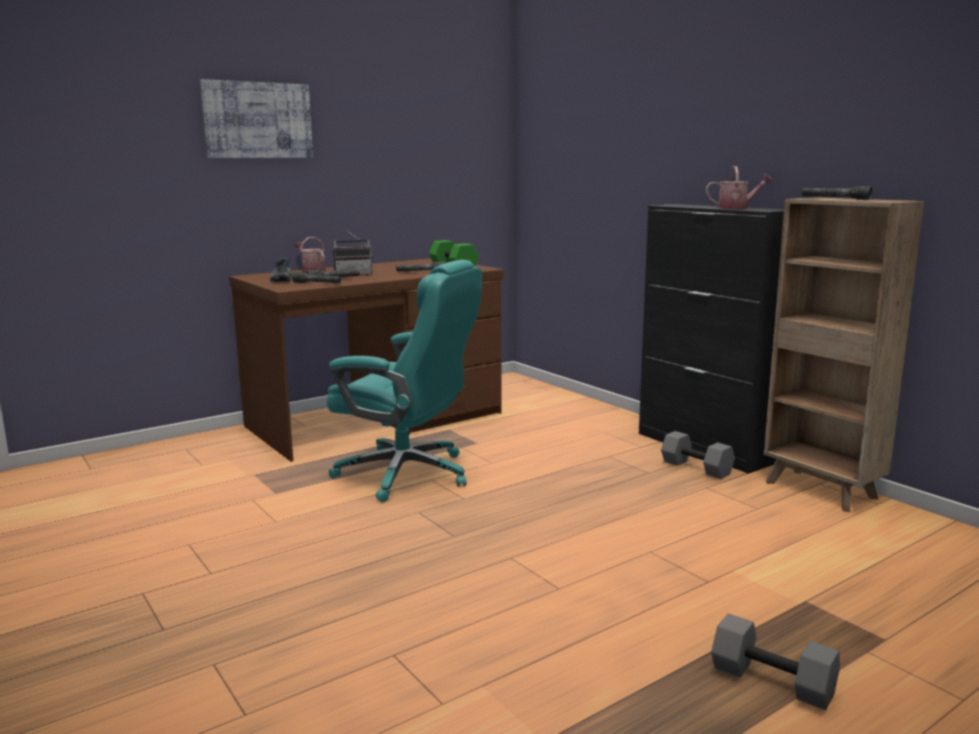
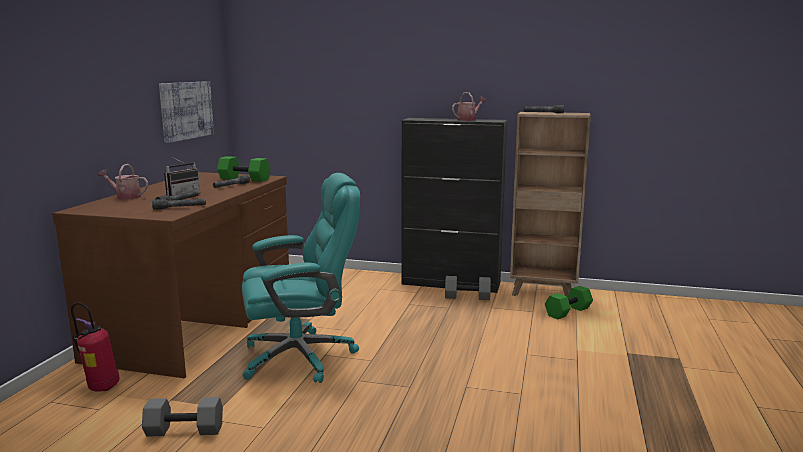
camera: 40 degrees left, 0 degrees up
picture [200,79,313,158] -> picture moved to [159,81,214,143]
shoe [270,257,292,282] -> none
grey dumbbell [711,613,840,710] -> grey dumbbell moved to [142,397,223,437]
none -> fire extinguisher [71,302,120,392]
none -> green dumbbell [545,286,593,319]

